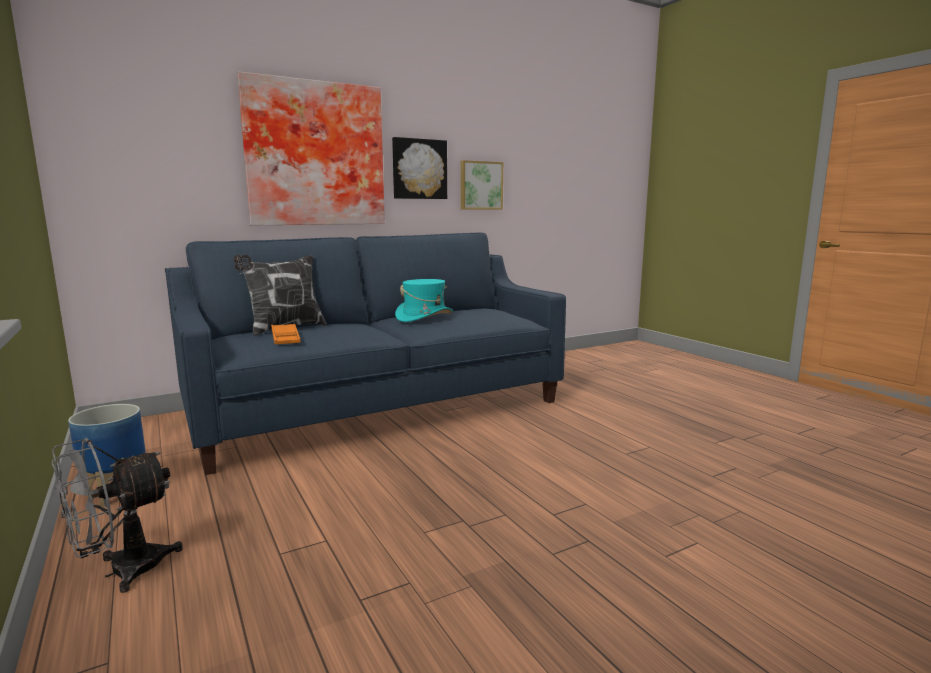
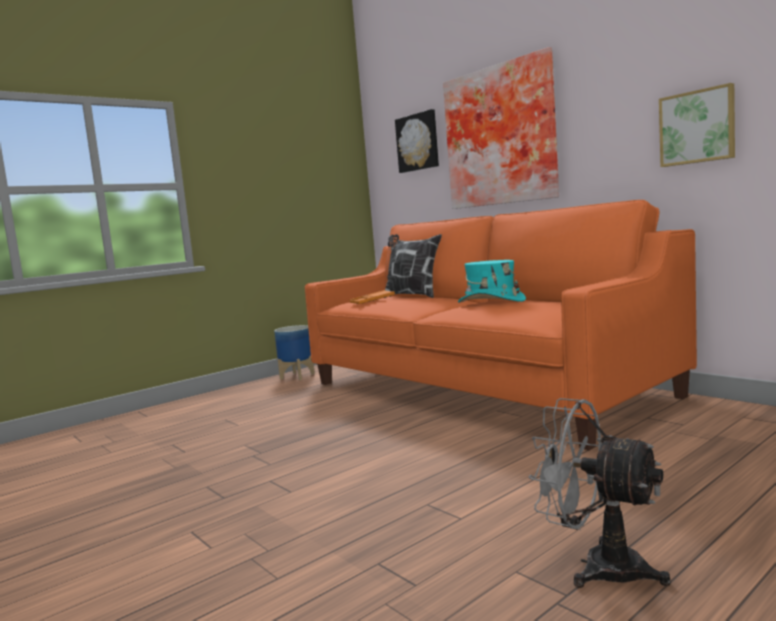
camera: 80 degrees right, 5 degrees down
grey fan [52,438,183,593] -> grey fan moved to [529,398,671,588]
blue sofa [165,233,566,475] -> orange sofa [305,200,697,450]
picture [392,137,447,199] -> picture moved to [395,109,439,173]

